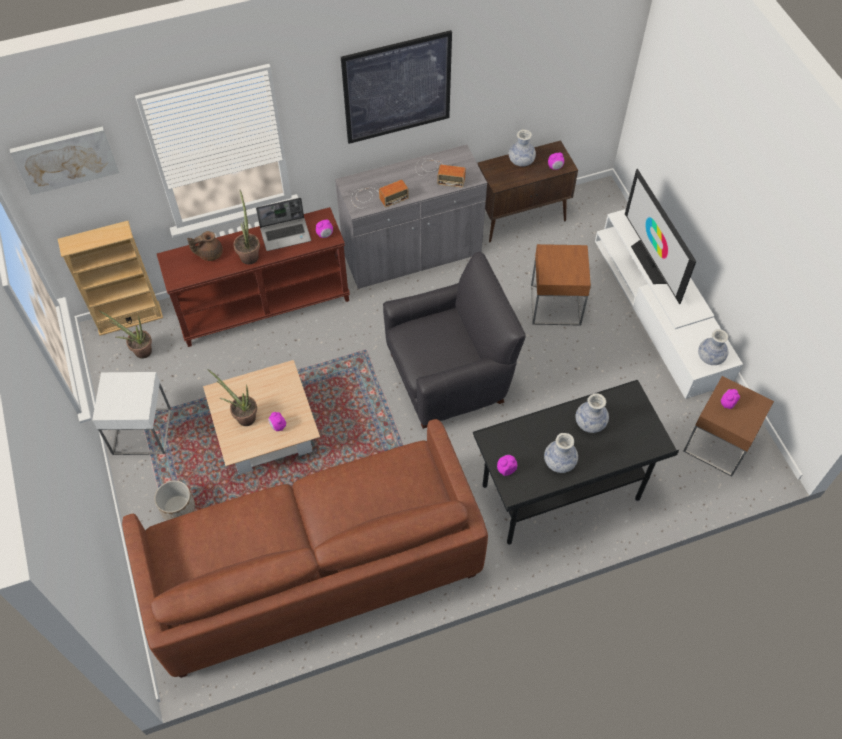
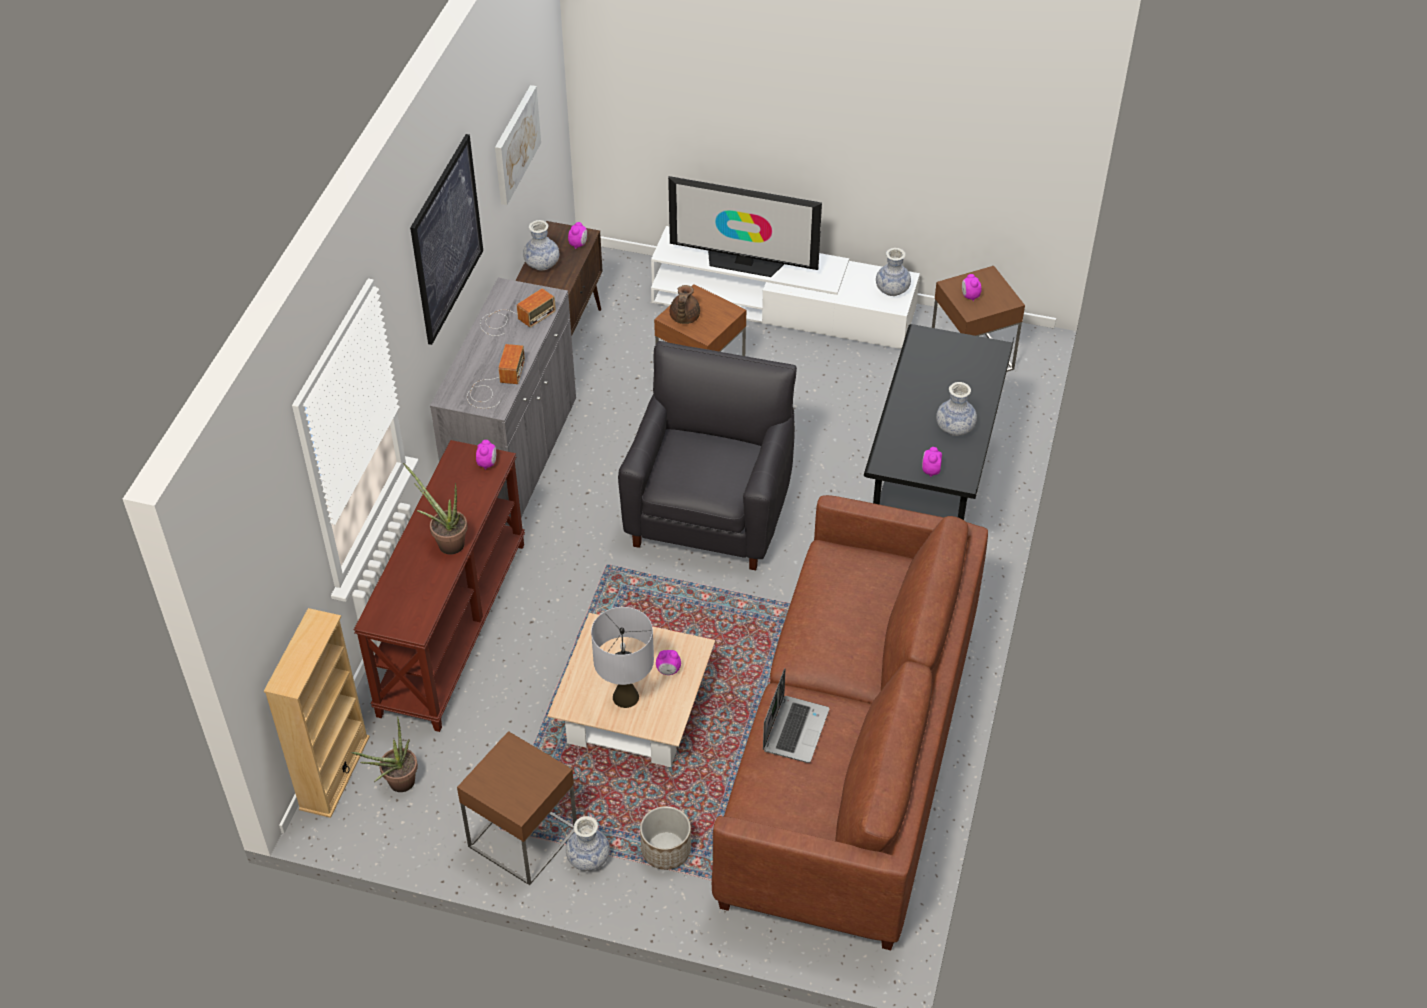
camera: 55 degrees left, 10 degrees down
picture [10,126,119,195] -> picture moved to [495,85,541,205]
white side table [92,372,171,455] -> brown side table [457,731,577,885]
brown teapot [187,231,223,261] -> brown teapot moved to [670,285,700,324]
potted plant [207,369,257,426] -> grey table lamp [591,607,654,708]
laptop [256,198,311,251] -> laptop moved to [763,669,829,763]
vase [576,393,609,433] -> vase moved to [566,816,610,871]

